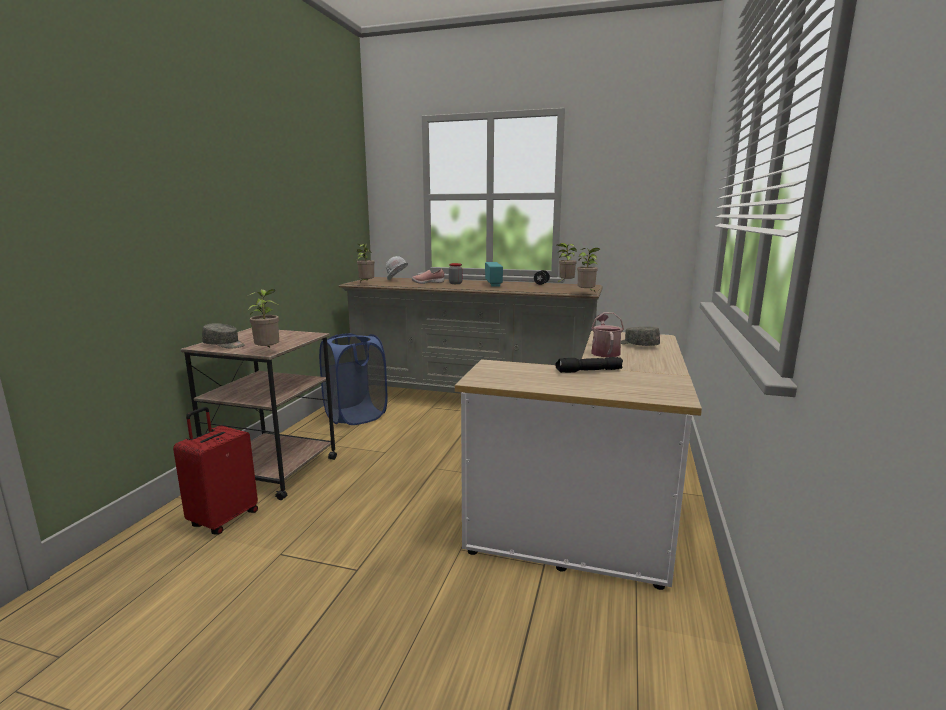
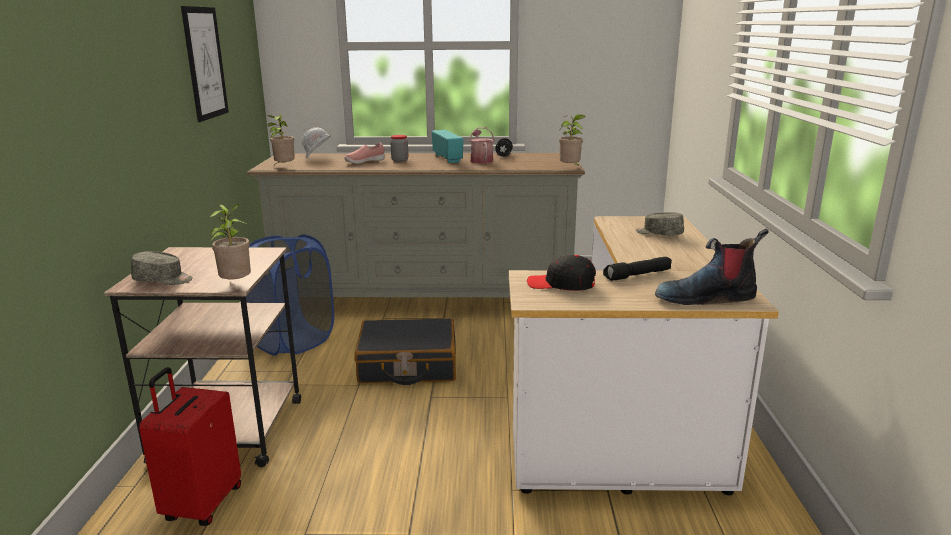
camera: 15 degrees left, 5 degrees up
potted plant [556,243,577,284] -> none
watering can [591,312,624,357] -> watering can moved to [469,127,495,164]
none -> picture [181,6,229,122]
none -> black suitcase [355,318,456,385]
none -> black cap [527,255,596,291]
none -> boot [655,228,769,305]

